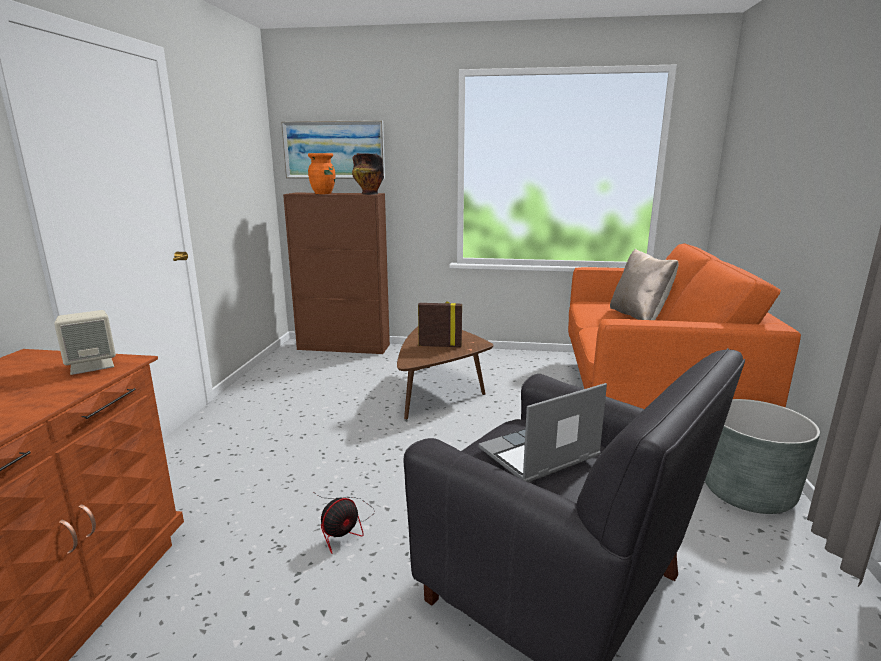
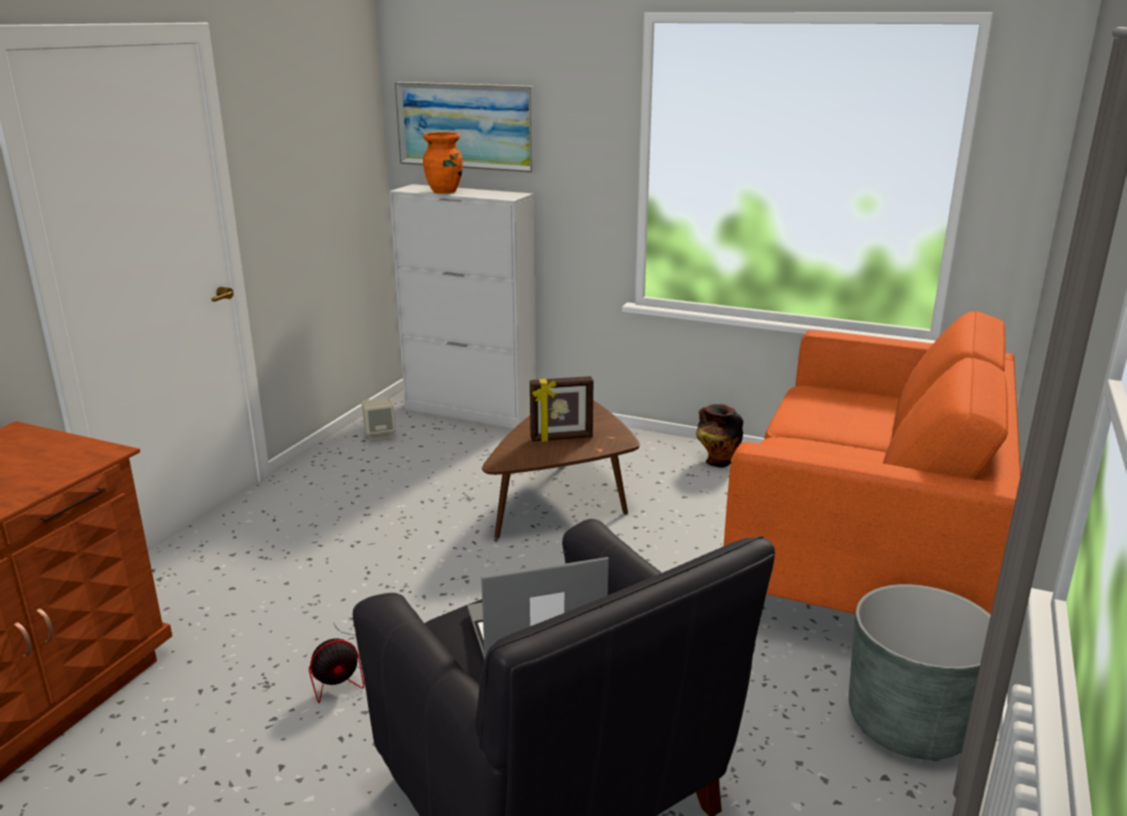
camera: 15 degrees right, 5 degrees up
beige speaker [54,310,116,375] -> beige speaker moved to [362,398,395,440]
brown cabinet [283,193,390,354] -> white cabinet [389,184,536,428]
vase [352,153,384,195] -> vase moved to [696,404,743,468]
picture frame [418,301,462,347] -> picture frame turned 150 degrees clockwise [530,376,593,442]
beige pillow [610,249,679,320] -> none

